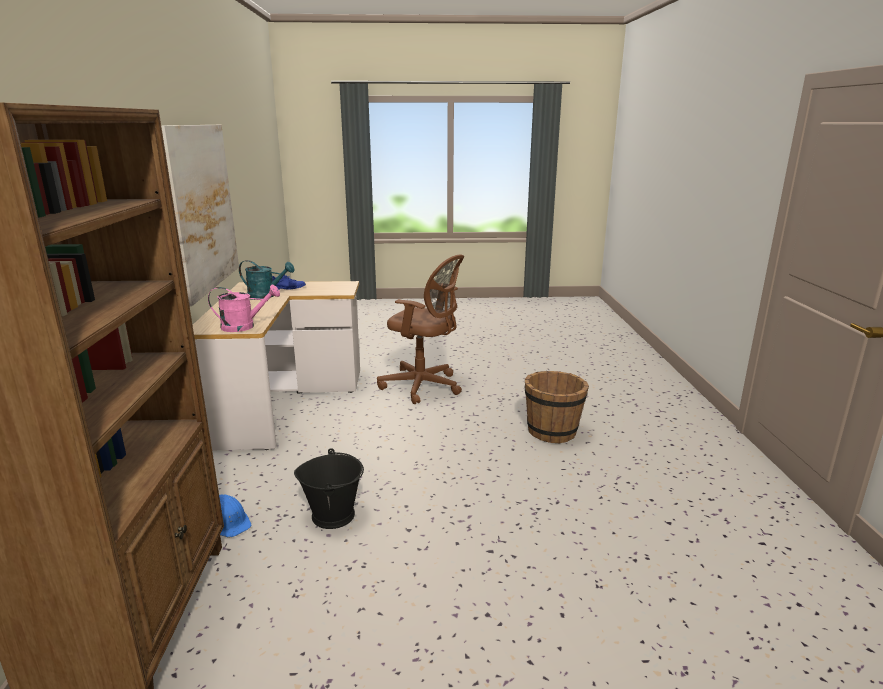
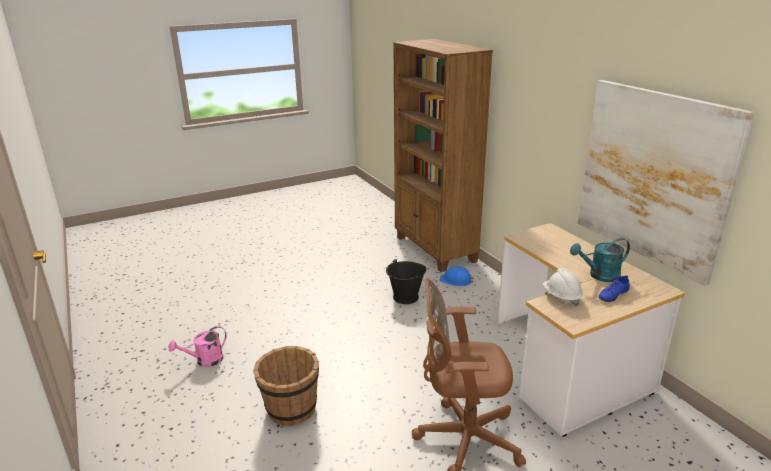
camera: 155 degrees right, 5 degrees up
pink watering can [208,285,280,332] -> pink watering can moved to [168,326,226,367]
none -> white hard hat [543,268,583,306]

